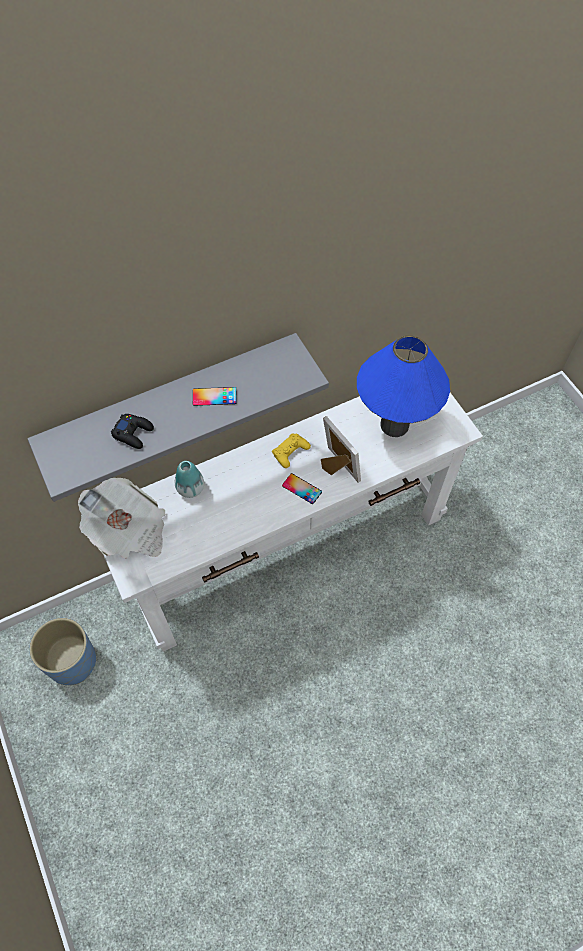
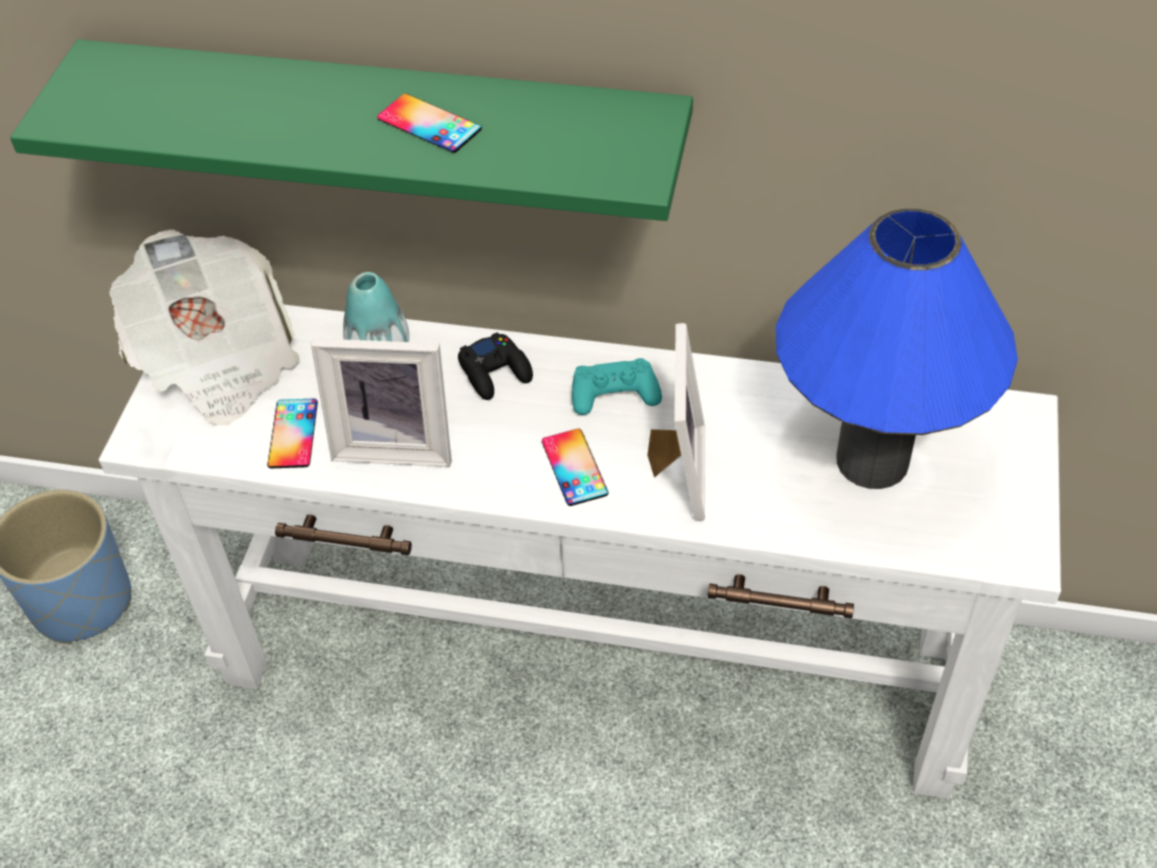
camera: 40 degrees right, 10 degrees down
grey shelf [27,333,329,502] -> green shelf [10,39,693,221]
black game controller [111,414,154,449] -> black game controller moved to [458,332,533,400]
yellow game controller [272,433,311,468] -> turquoise game controller [572,358,662,415]
none -> phone [267,399,318,468]
none -> picture frame [311,338,452,467]

